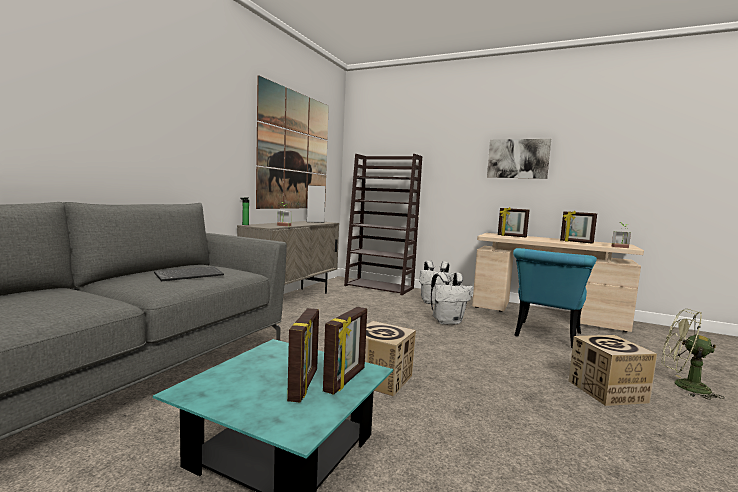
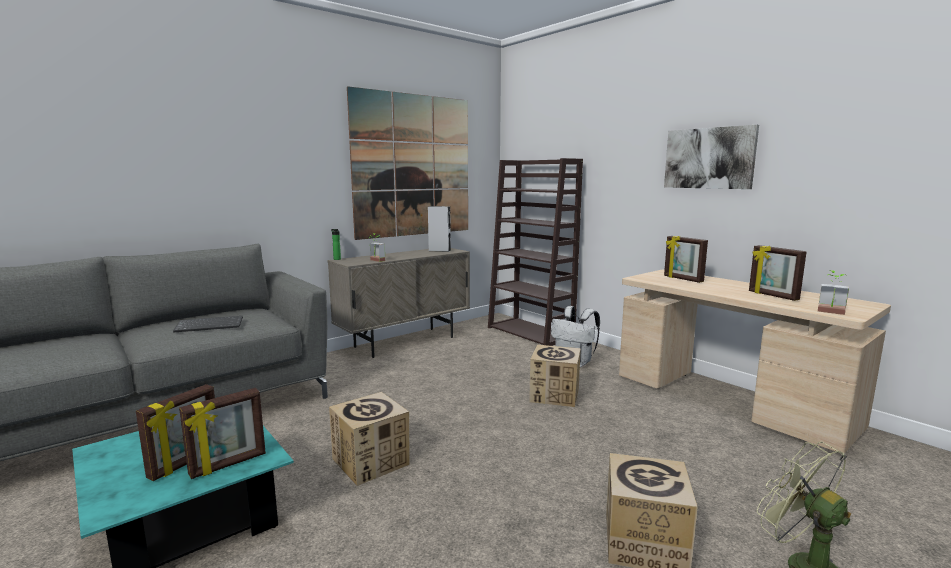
camera: 25 degrees right, 5 degrees up
white backpack [431,272,473,325] -> cardboard box [529,345,581,407]
turquoise chair [513,248,597,348] -> none

